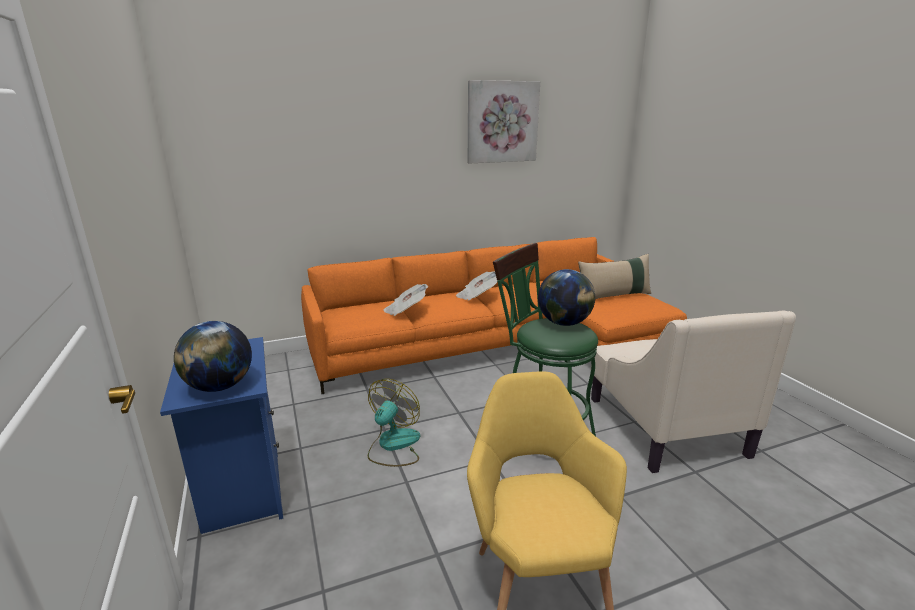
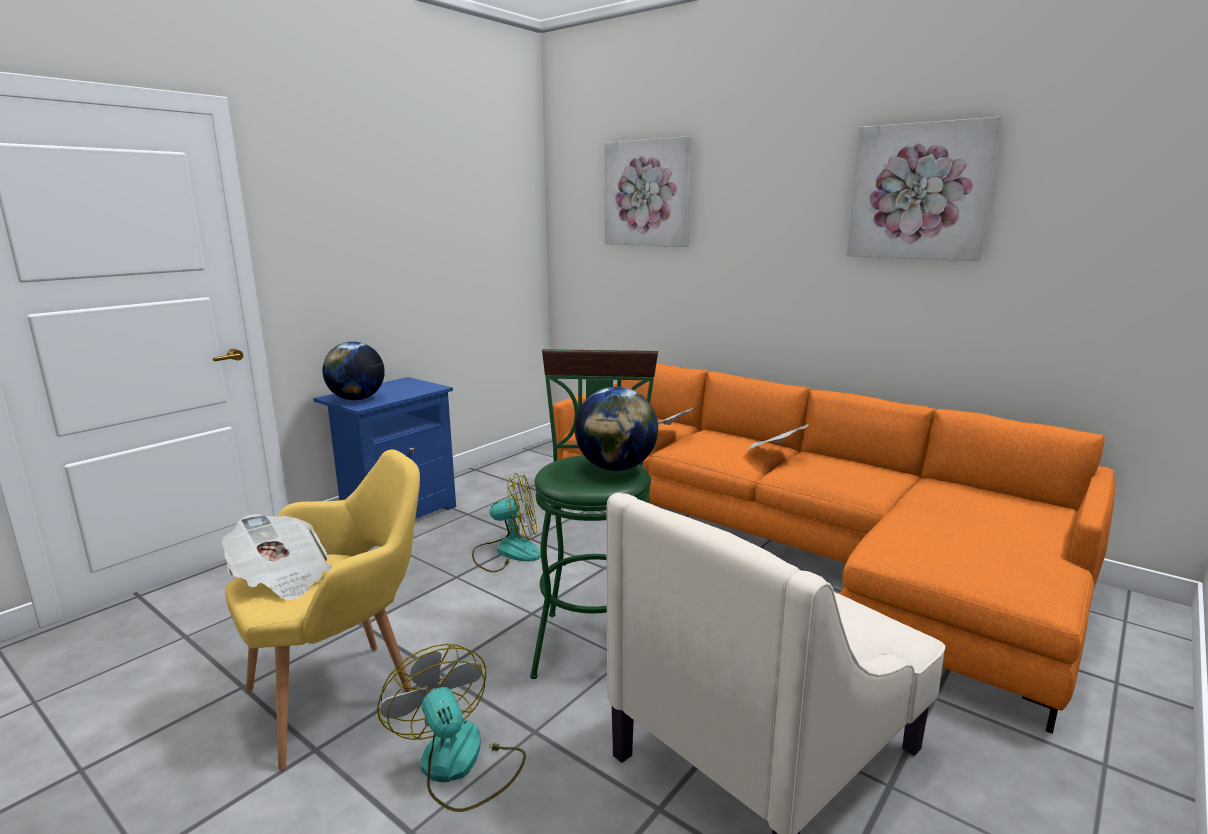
camera: 60 degrees right, 5 degrees down
beige pillow [578,254,651,299] -> none
none -> newspaper [222,514,332,600]
none -> fan [377,644,526,812]
none -> picture [604,136,692,247]

